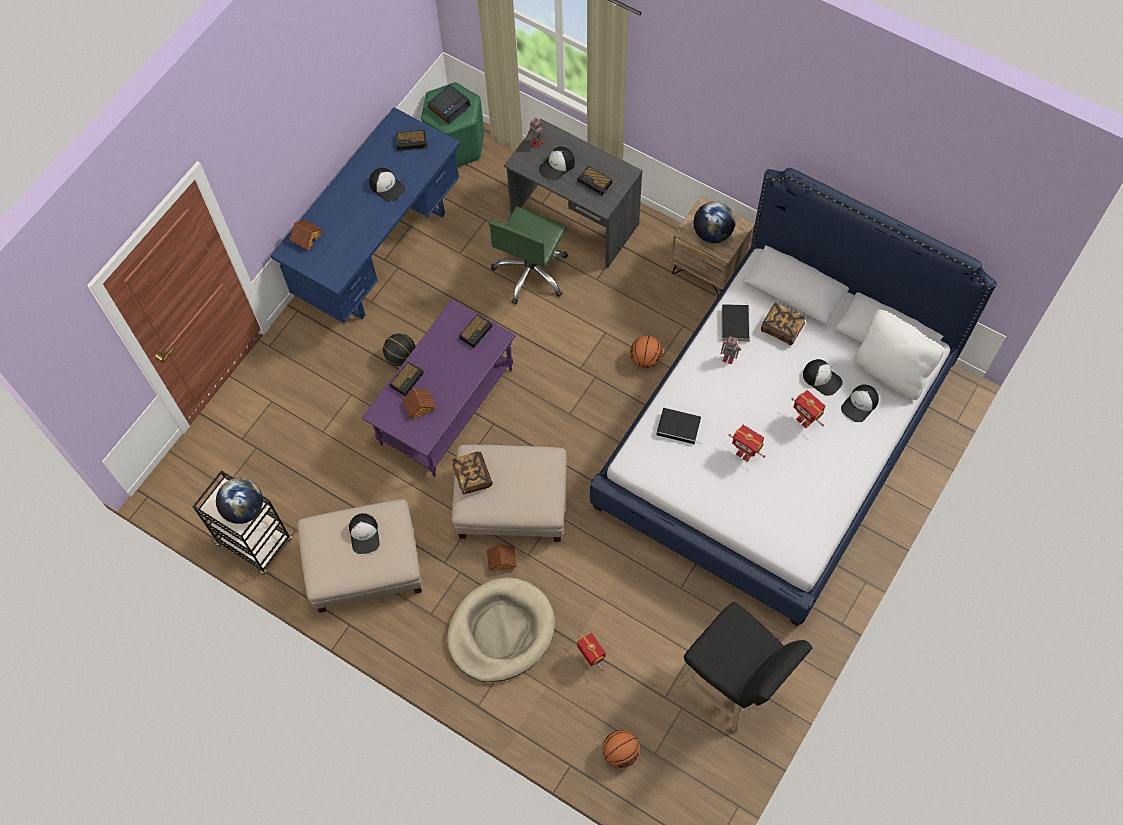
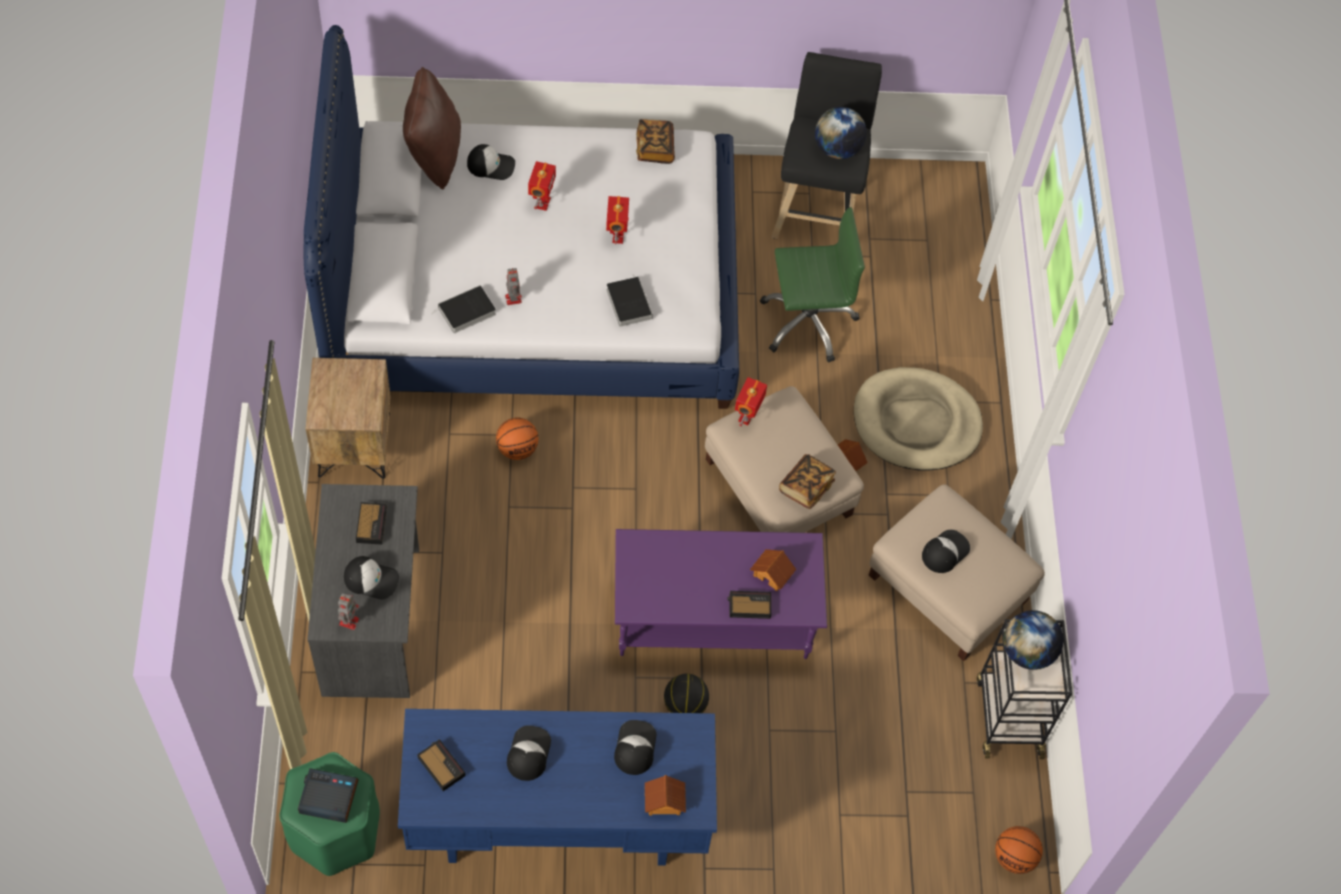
camera: 130 degrees left, 5 degrees down
alarm clock [459,314,493,348] -> none
green office chair [489,206,568,304] -> green office chair moved to [760,207,865,362]
toy robot [577,633,606,671] -> toy robot moved to [735,377,767,426]
basketball [602,730,639,768] -> basketball moved to [995,826,1043,874]
globe [694,201,735,243] -> globe moved to [815,107,867,159]
book [761,303,806,346] -> book moved to [636,119,675,164]
cap [803,359,843,396] -> cap moved to [614,720,656,775]
white pillow [853,310,944,400] -> brown pillow [403,67,461,189]

